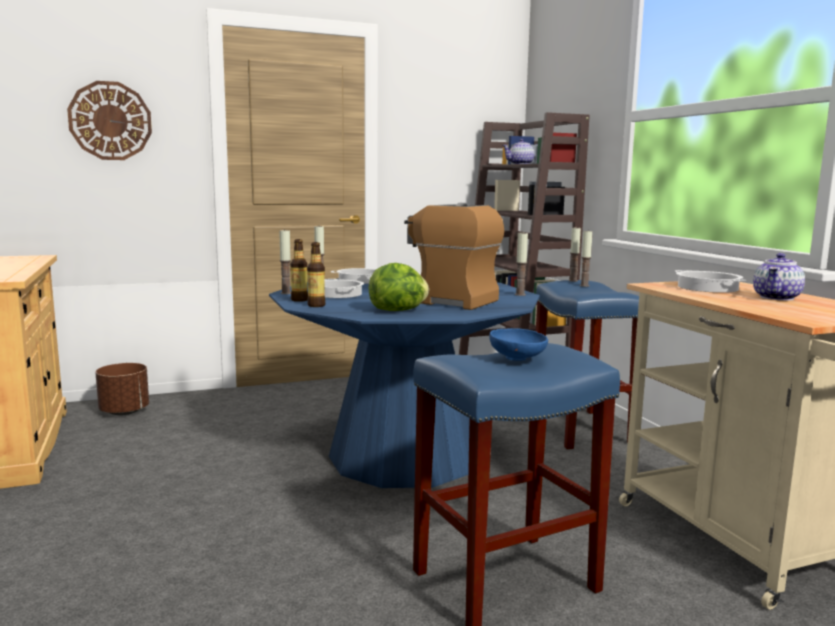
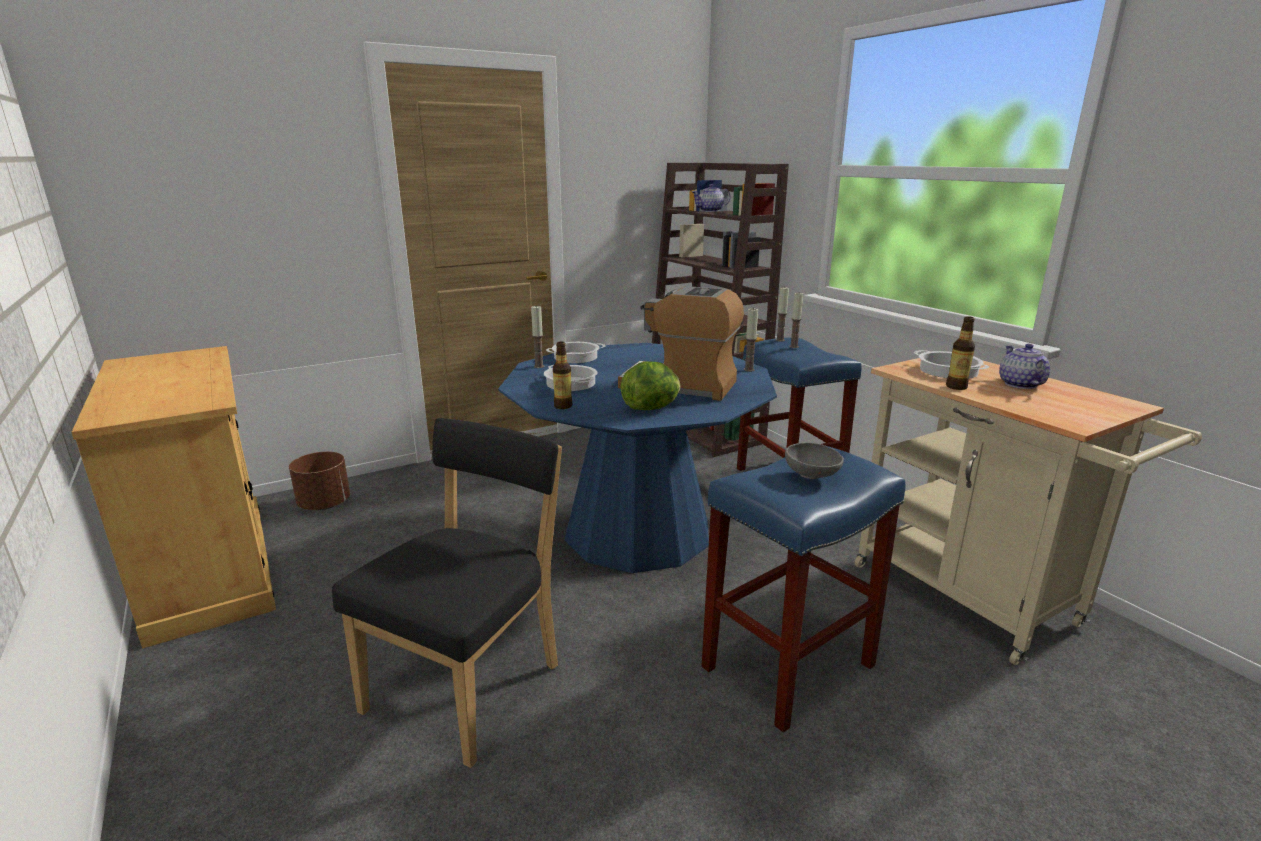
camera: 10 degrees left, 10 degrees up
wall clock [67,81,152,160] -> none
candle [279,229,291,294] -> none
bottle [290,239,308,302] -> bottle moved to [946,316,975,390]
blue bowl [489,328,548,361] -> grey bowl [785,442,844,479]
teapot [753,253,805,301] -> teapot turned 150 degrees clockwise [999,344,1050,389]
none -> black chair [332,418,562,768]

